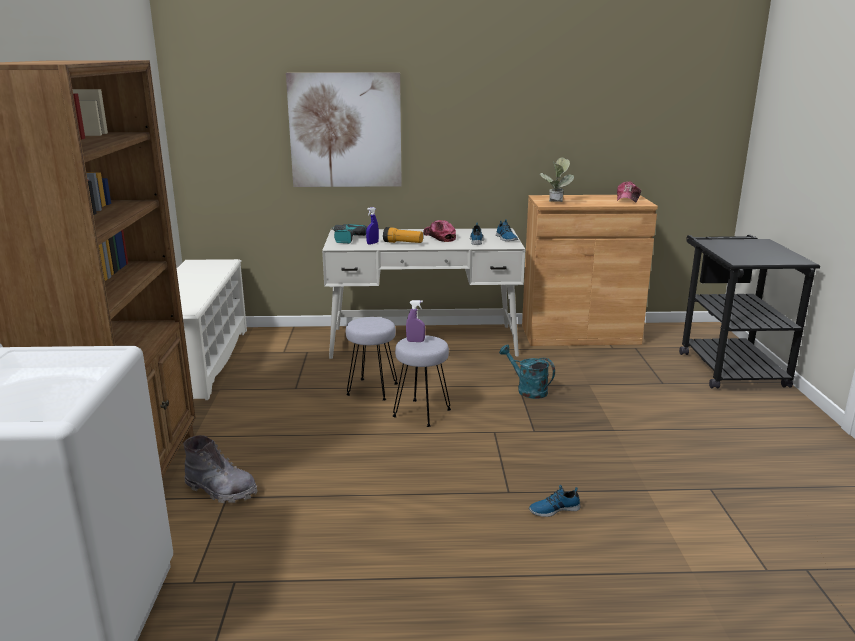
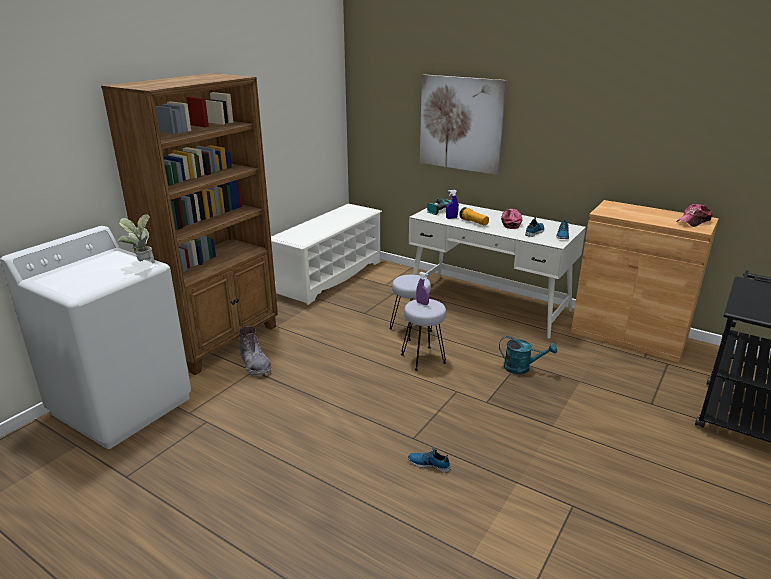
camera: 35 degrees right, 5 degrees up
turquoise watering can [499,345,555,399] -> turquoise watering can turned 120 degrees clockwise [499,336,557,374]
potted plant [540,157,574,202] -> potted plant moved to [118,214,155,263]

